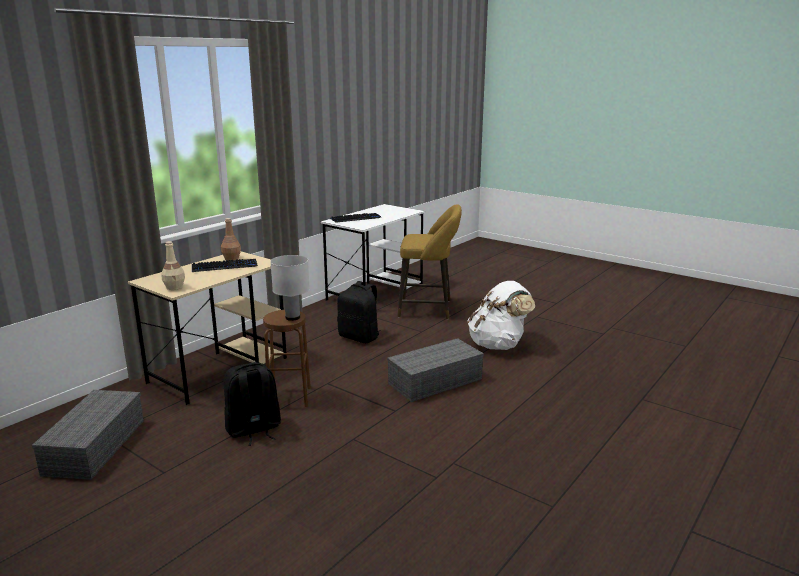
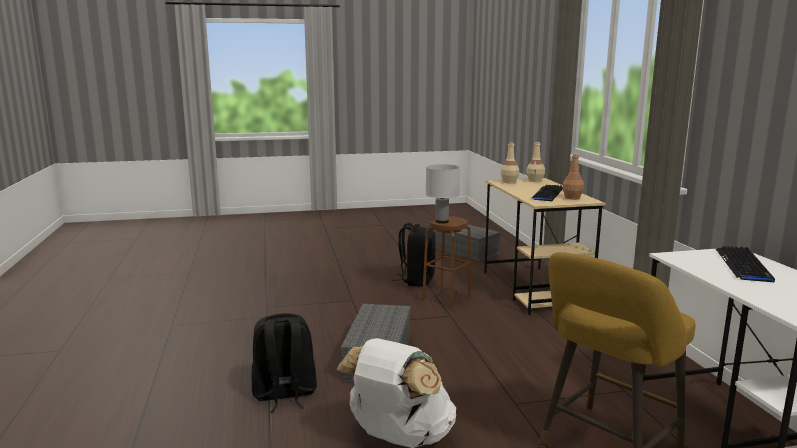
camera: 130 degrees right, 5 degrees down
black backpack [337,281,381,343] -> black backpack moved to [252,313,317,413]
none -> beige bottle [526,142,545,182]

